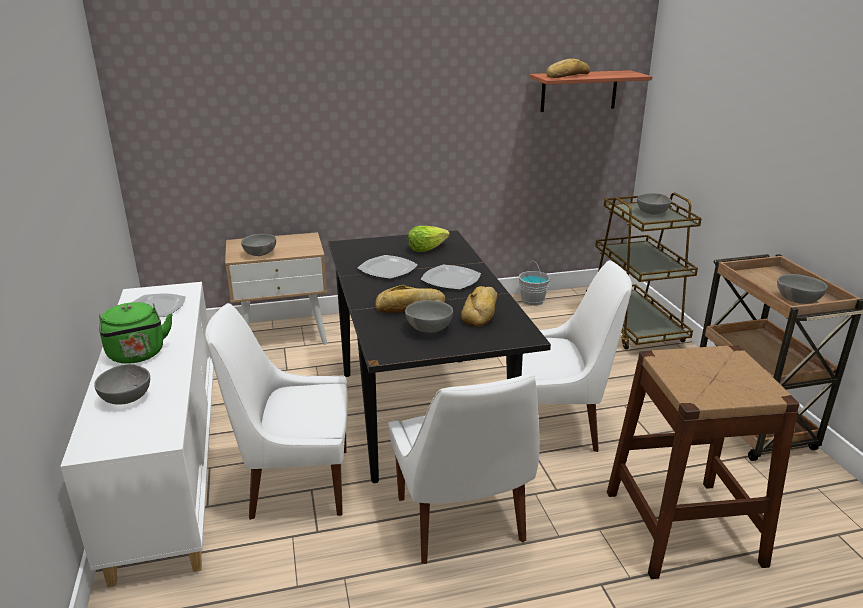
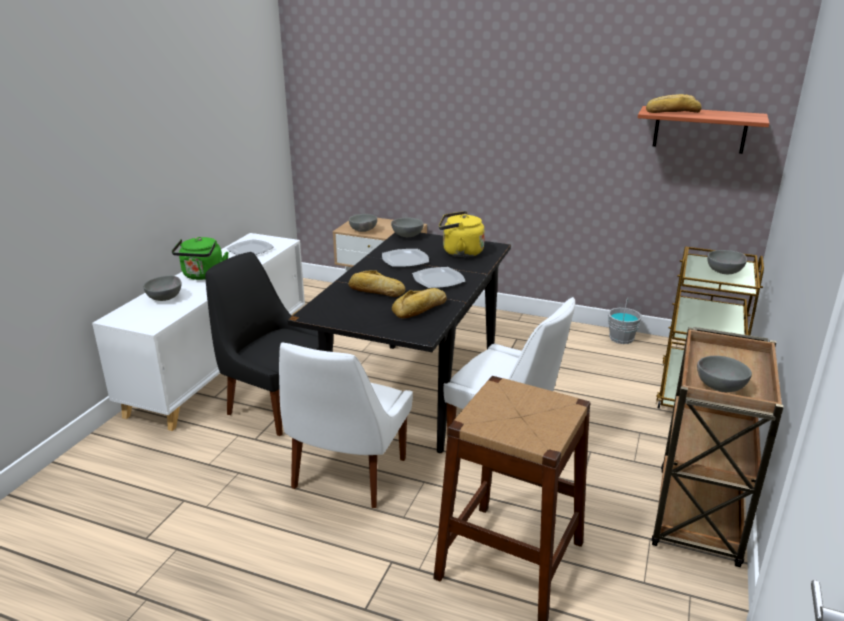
camera: 35 degrees right, 0 degrees up
white chair [205,303,348,520] -> black chair [205,252,319,436]
grey bowl [405,300,453,333] -> grey bowl moved to [391,218,424,237]
lettuce [408,226,450,252] -> yellow kettle [439,211,485,257]

